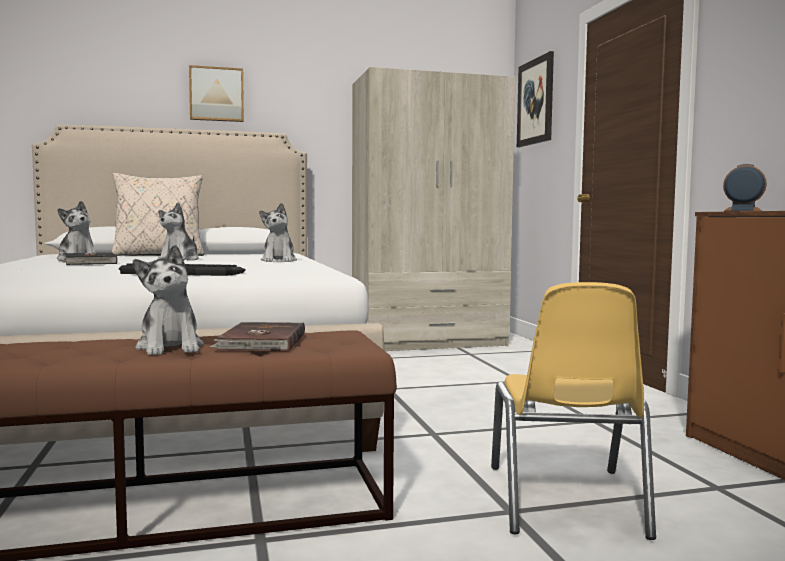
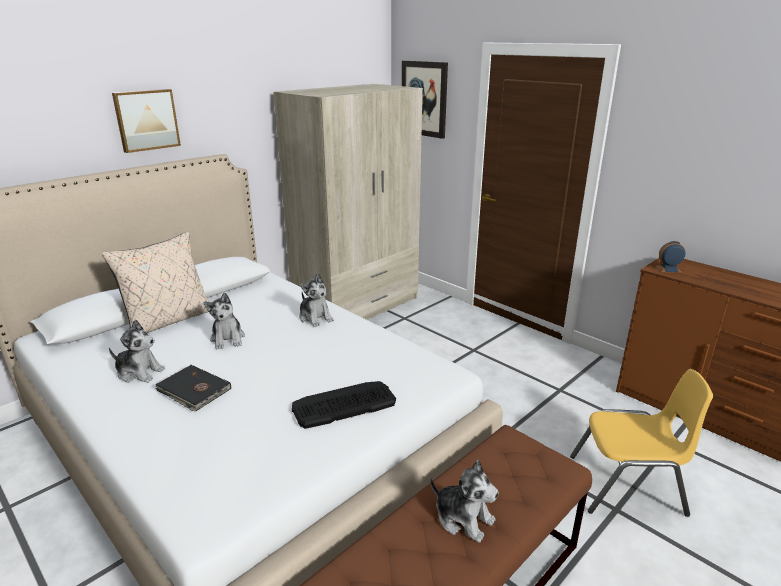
camera: 30 degrees left, 20 degrees up
brown book [210,322,305,352] -> none
yellow chair [491,282,656,540] -> yellow chair turned 60 degrees counterclockwise [570,369,713,517]

